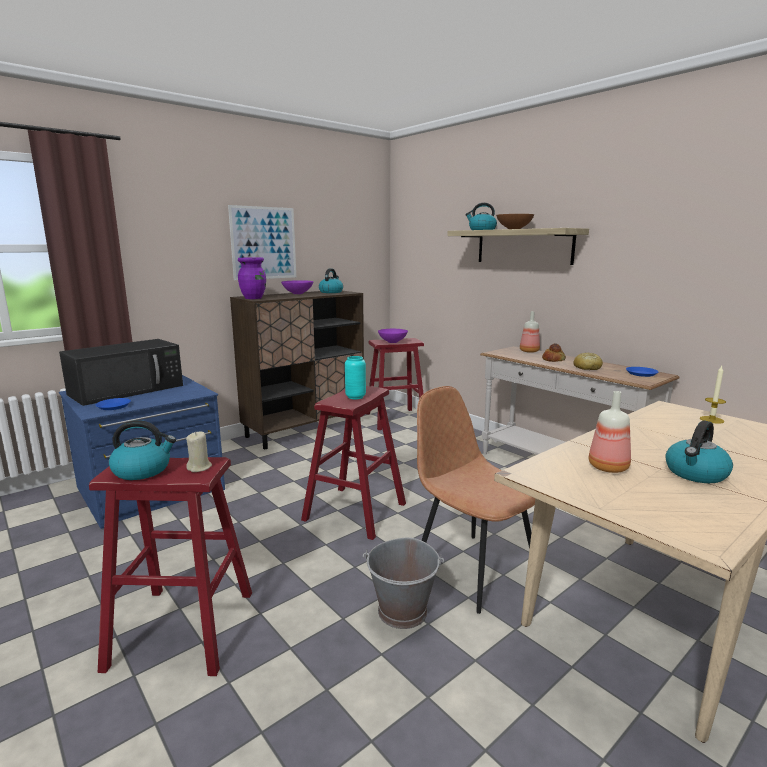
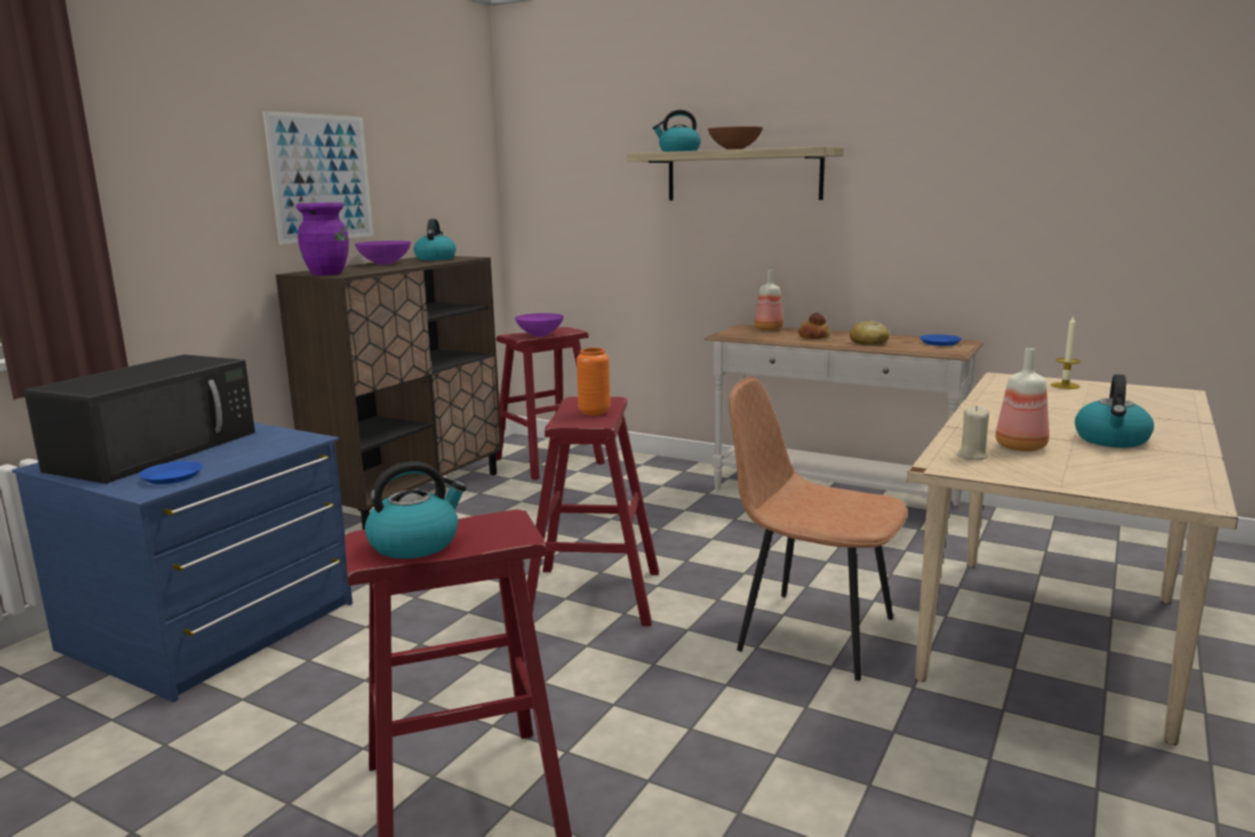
camera: 20 degrees left, 0 degrees up
beige candle [186,431,212,472] -> beige candle moved to [957,406,989,460]
turquoise vase [345,356,366,399] -> orange vase [577,348,610,415]
grey bucket [363,538,444,629] -> none

